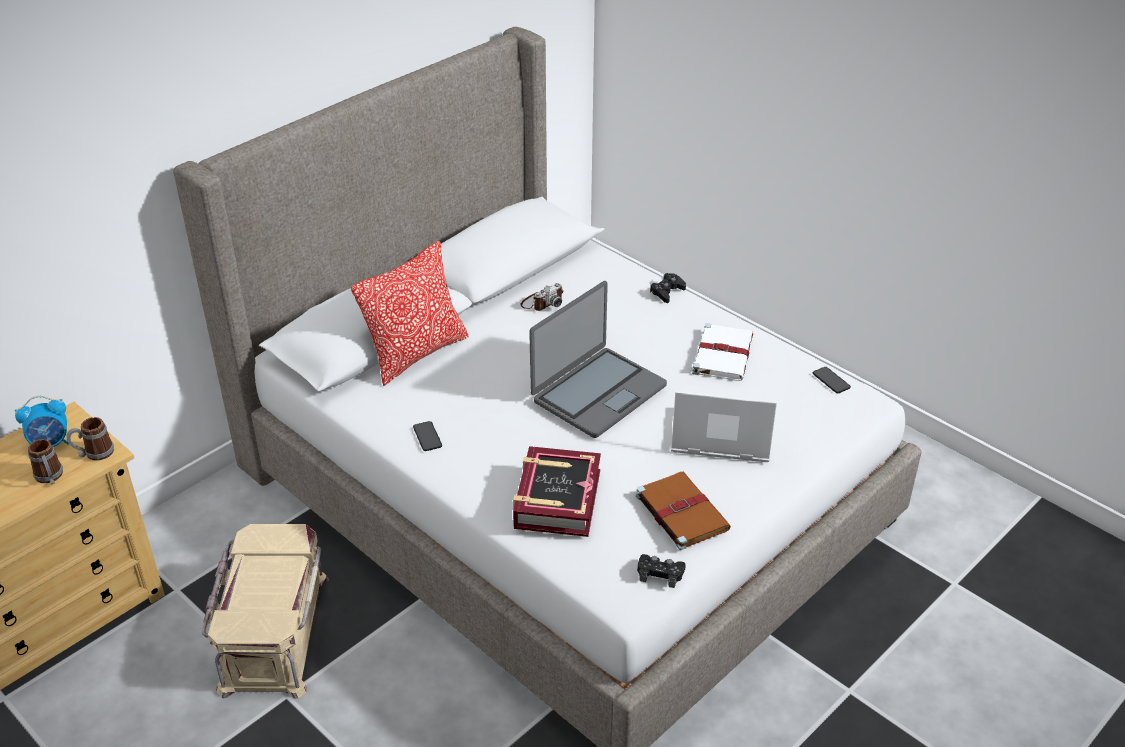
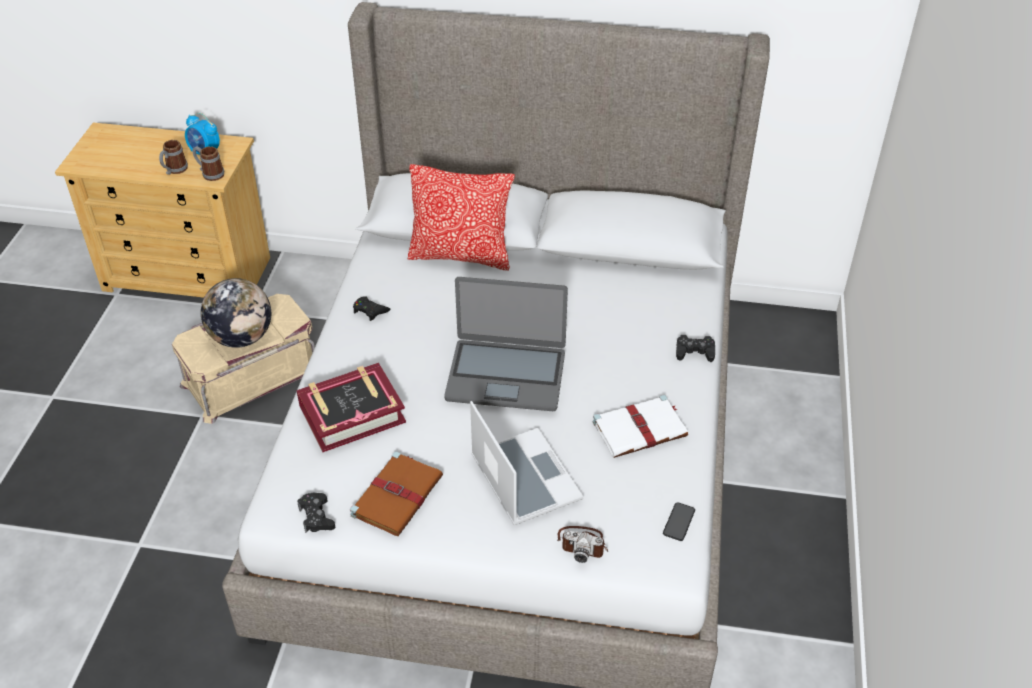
camera: 55 degrees right, 5 degrees up
phone [413,421,442,451] -> black game controller [353,296,390,321]
camera [520,283,563,311] -> camera moved to [558,526,608,563]
none -> globe [201,278,271,348]

